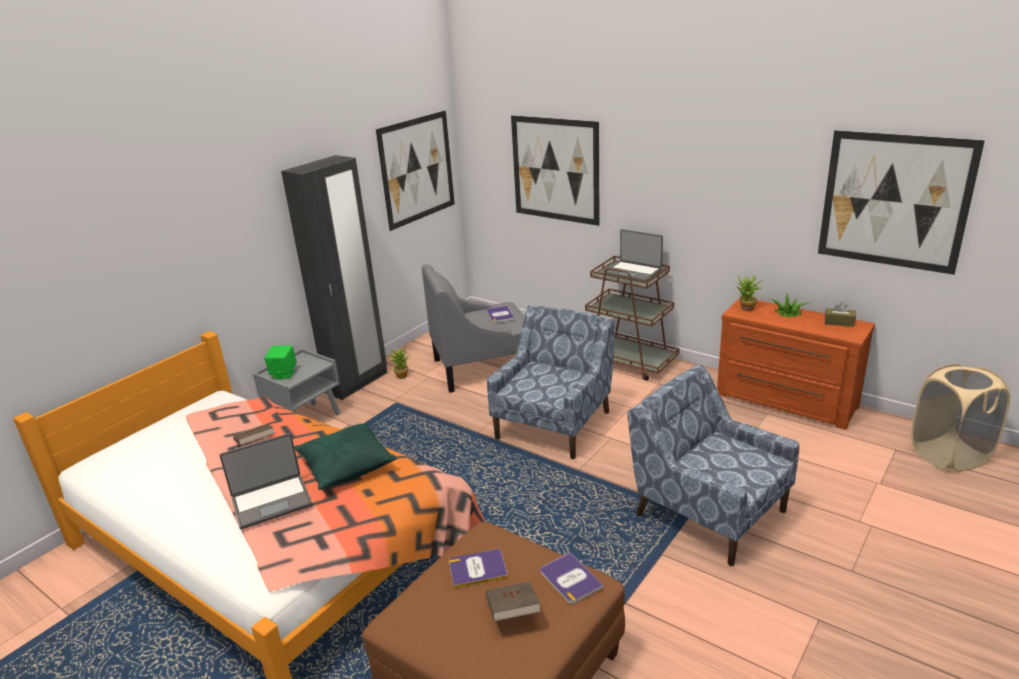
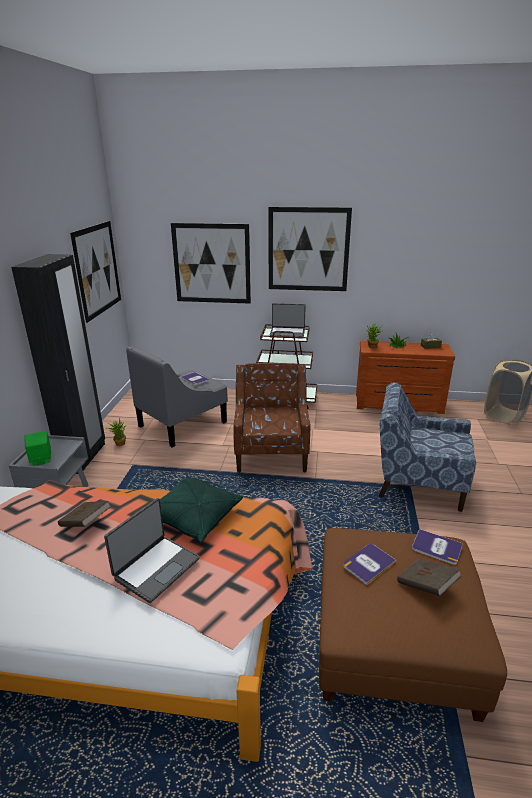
camera: 30 degrees left, 0 degrees up
blue armchair [487,305,615,459] -> brown armchair [233,363,311,473]
picture [818,130,985,275] -> picture moved to [268,207,352,291]

